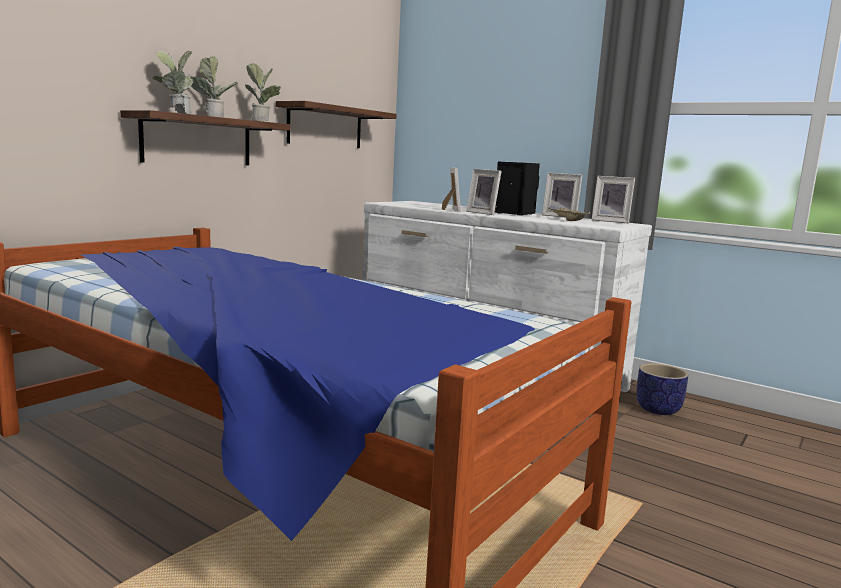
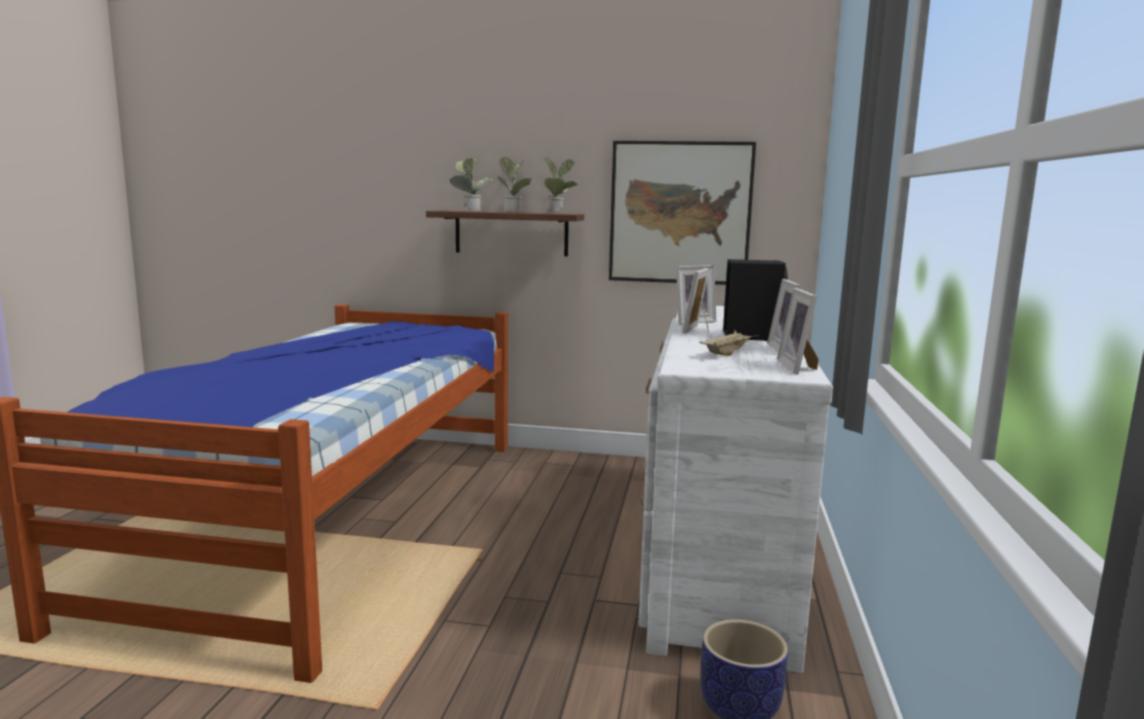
camera: 65 degrees right, 0 degrees up
shelf [276,101,397,148] -> picture [609,141,756,285]

